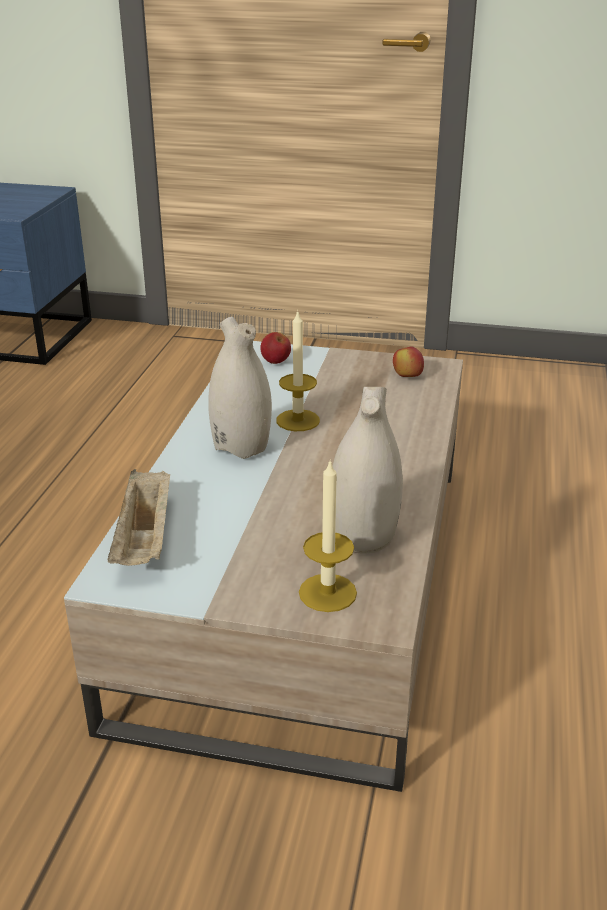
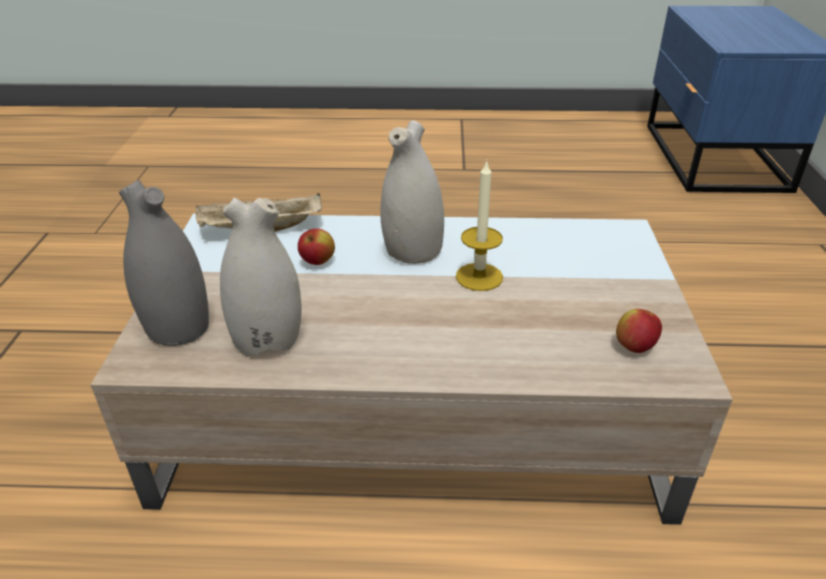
camera: 80 degrees right, 5 degrees up
apple [260,332,291,364] -> apple moved to [298,228,335,265]
candle [299,459,357,612] -> grey vase [119,180,209,346]

